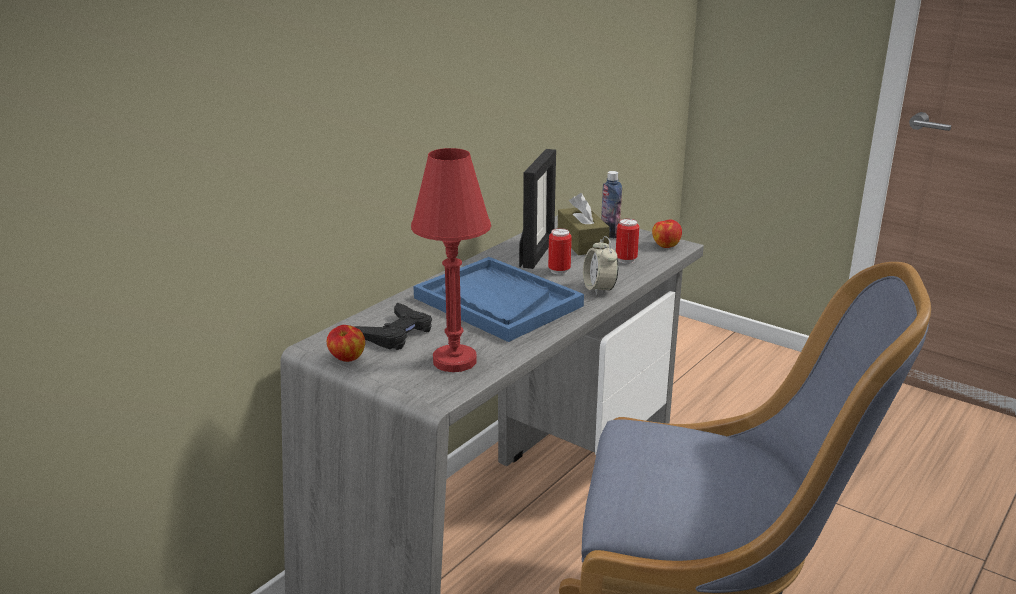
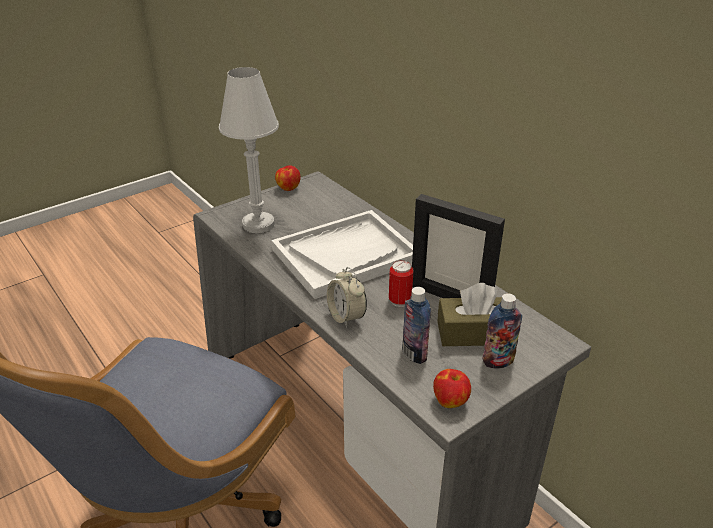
camera: 105 degrees right, 10 degrees up
black game controller [354,303,432,350] -> none
red table lamp [411,148,491,372] -> white table lamp [219,67,279,233]
blue tray [413,257,584,342] -> white tray [272,210,413,299]
alarm clock [583,236,618,295] -> alarm clock turned 120 degrees counterclockwise [327,267,367,328]
can [616,218,639,264] -> bottle [402,287,431,364]

